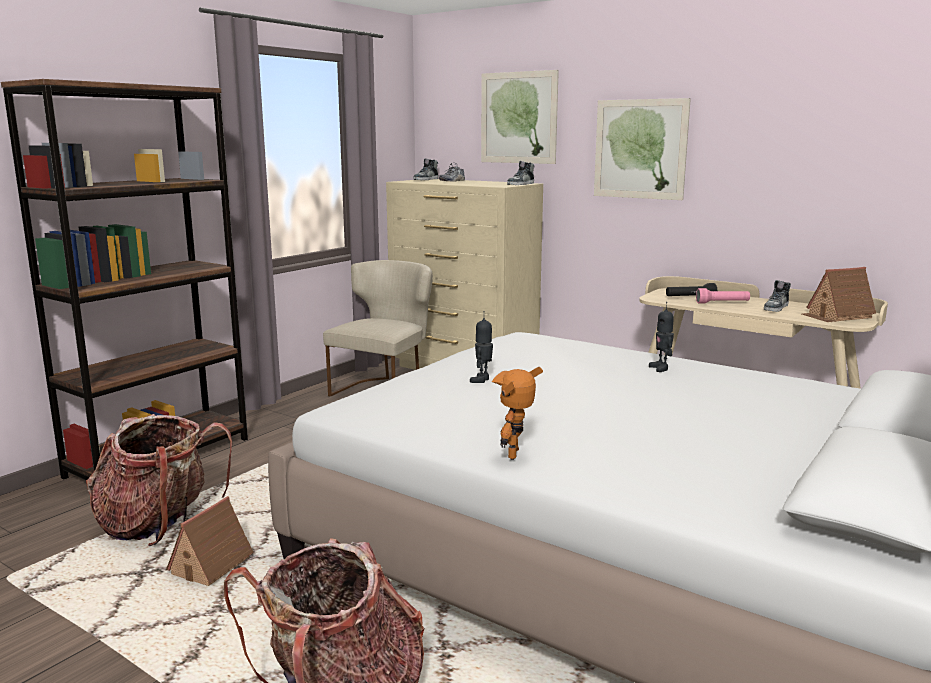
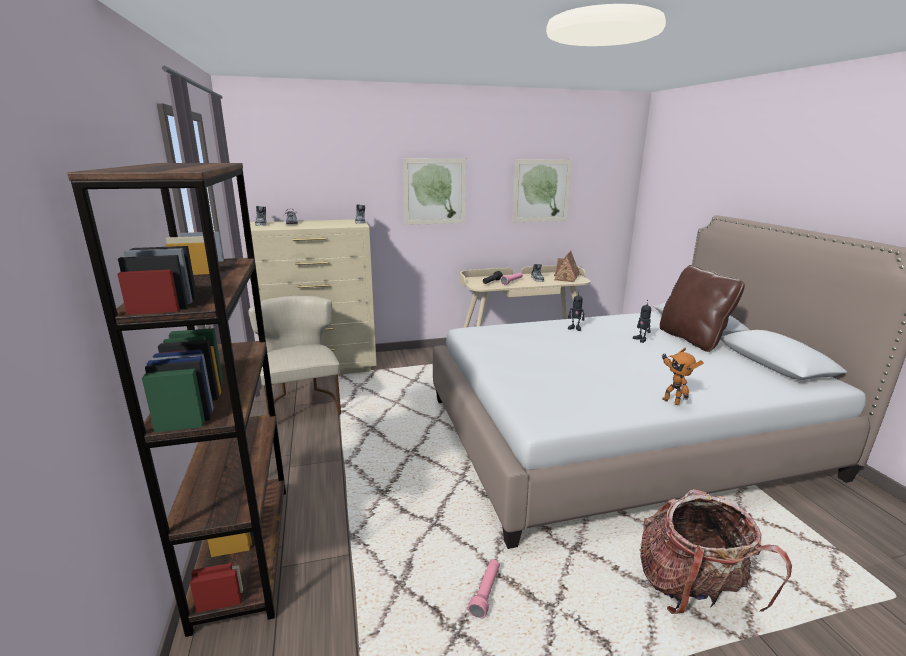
camera: 50 degrees left, 5 degrees up
backpack [86,414,232,546] -> none
toy house [166,496,254,586] -> pink flashlight [468,560,500,619]
toy robot [470,311,493,383] -> toy robot moved to [633,300,651,343]
picture [481,70,559,164] -> picture moved to [512,160,572,222]
none -> brown pillow [660,265,745,352]

